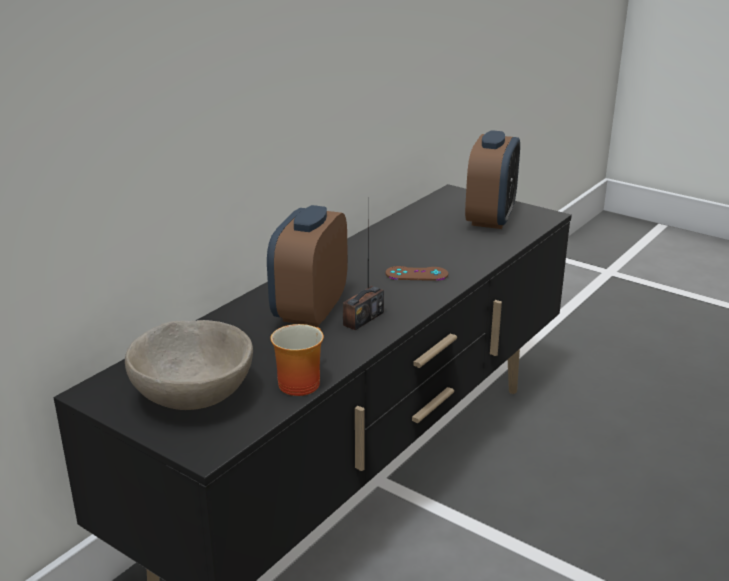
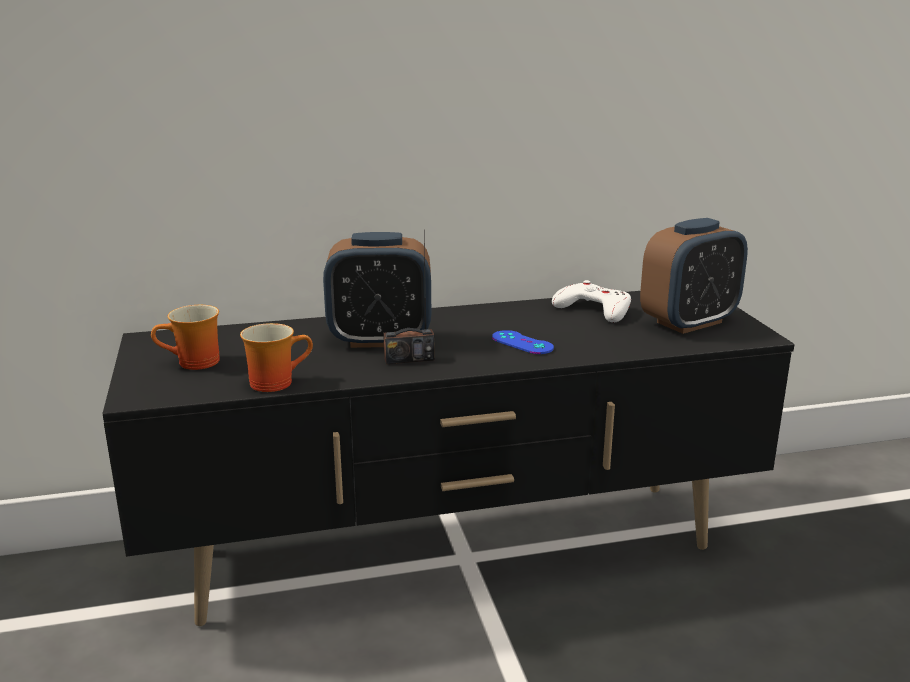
camera: 40 degrees right, 5 degrees down
beige bowl [125,320,253,410] -> mug [151,305,220,370]
alarm clock [267,205,348,327] -> alarm clock turned 150 degrees counterclockwise [323,232,431,348]
brown game controller [386,266,448,281] -> blue game controller [492,330,554,354]
none -> white game controller [552,280,631,322]

